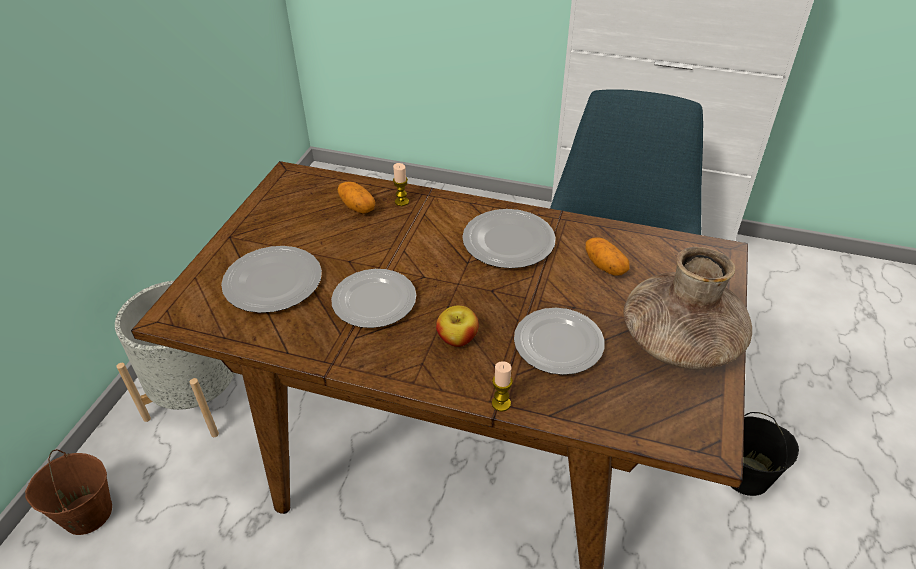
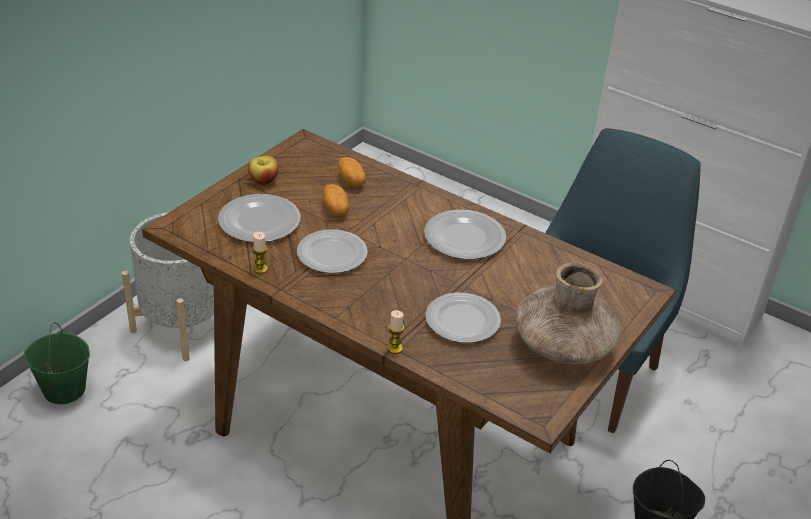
camera: 15 degrees right, 5 degrees down
brown bucket [25,449,112,535] -> green bucket [23,322,90,404]
candle [393,163,409,206] -> candle moved to [252,232,268,274]
apple [436,305,479,347] -> apple moved to [248,156,278,185]
potato [585,237,629,276] -> potato moved to [323,184,349,216]

